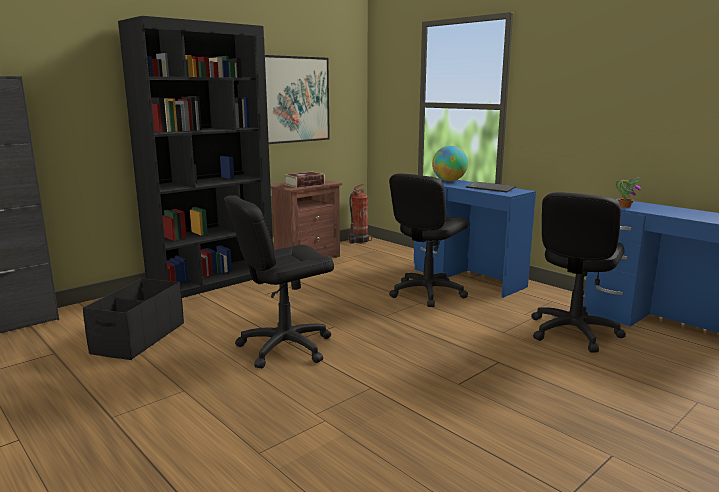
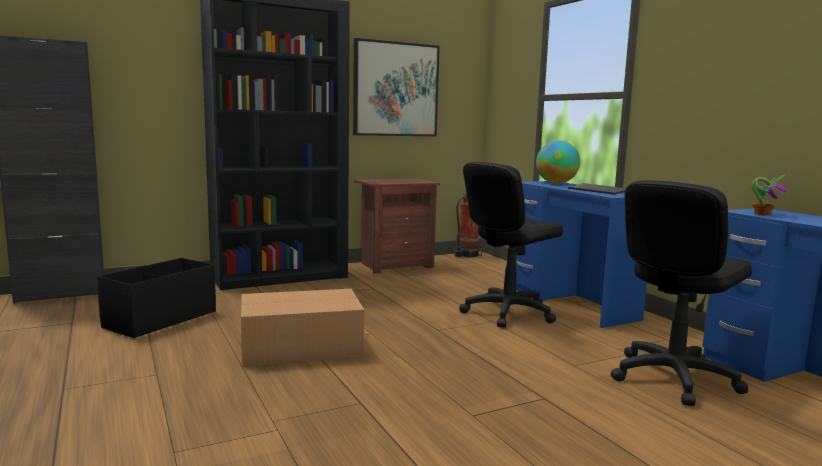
camera: 15 degrees right, 5 degrees down
black office chair [224,195,334,368] -> cardboard box [241,289,364,367]
book [284,172,325,188] -> none

